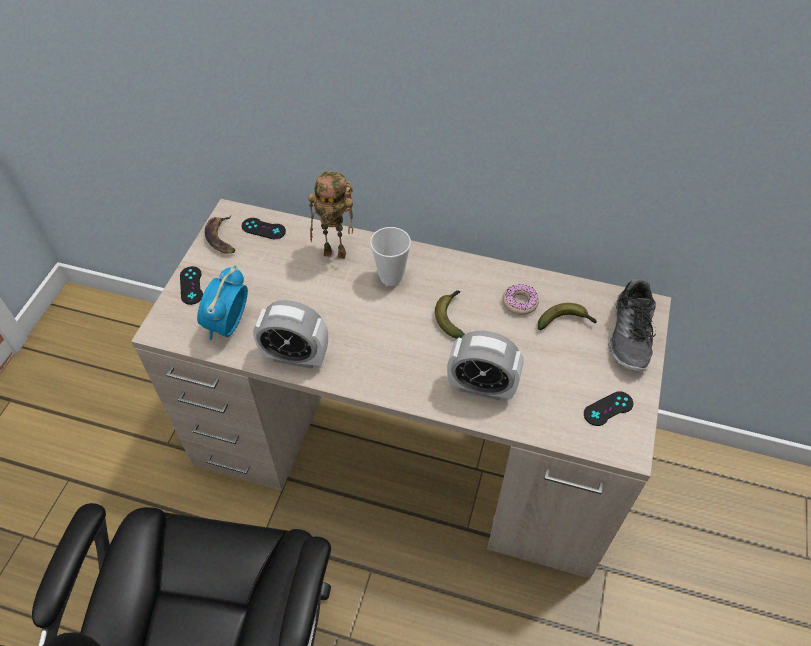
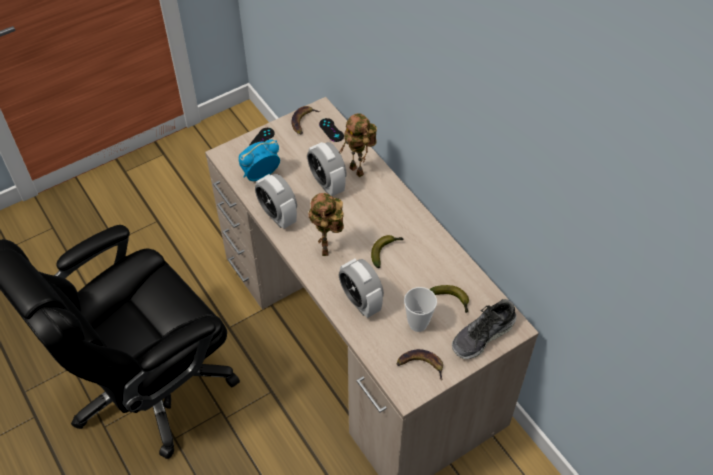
camera: 40 degrees right, 0 degrees up
cup [370,227,411,286] -> cup moved to [404,287,437,332]
donut [503,284,539,315] -> none
black game controller [584,391,633,426] -> banana [397,349,443,380]
none -> alarm clock [307,142,347,196]
none -> toy robot [308,193,344,256]

